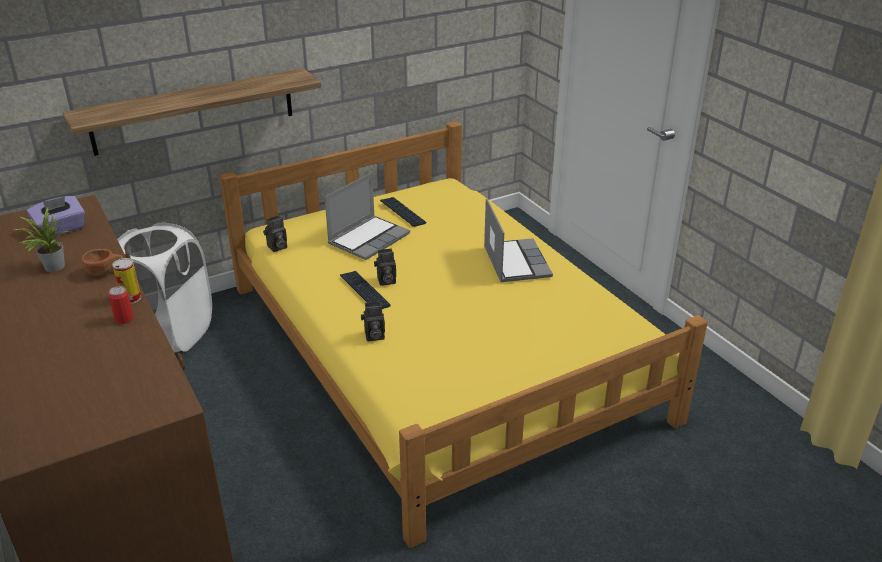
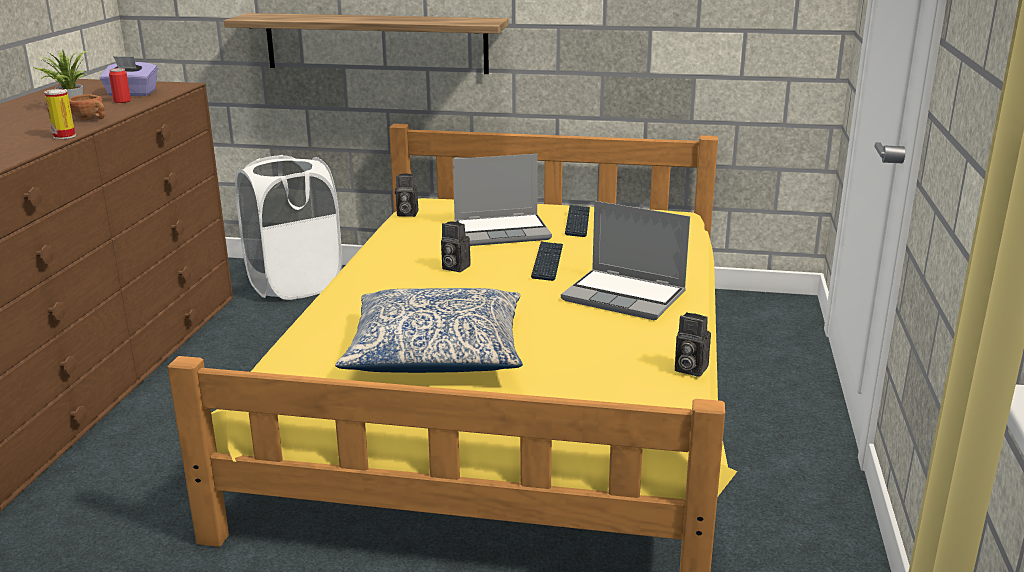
camera: 40 degrees right, 10 degrees down
can [109,286,134,324] -> can moved to [109,68,131,103]
keyboard [340,271,391,309] -> keyboard moved to [531,241,563,281]
camera [361,301,385,341] -> camera moved to [675,312,711,377]
laptop [484,198,553,282] -> laptop turned 90 degrees clockwise [561,201,690,320]
none -> pillow [336,288,523,373]

